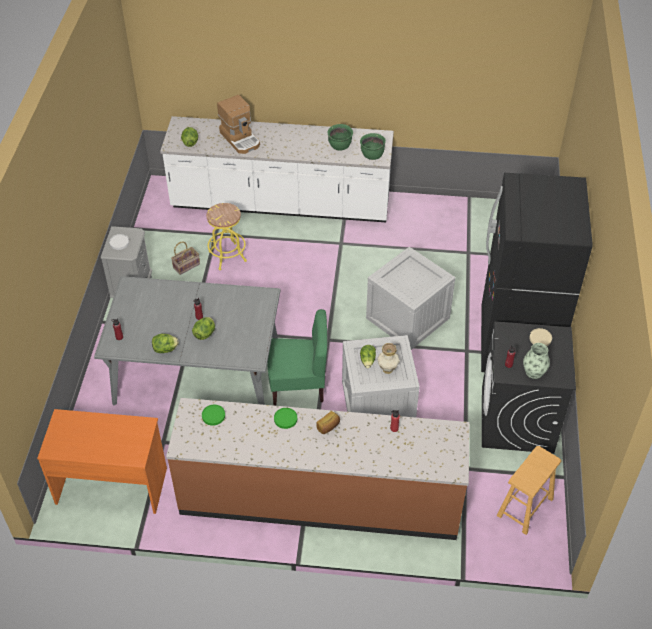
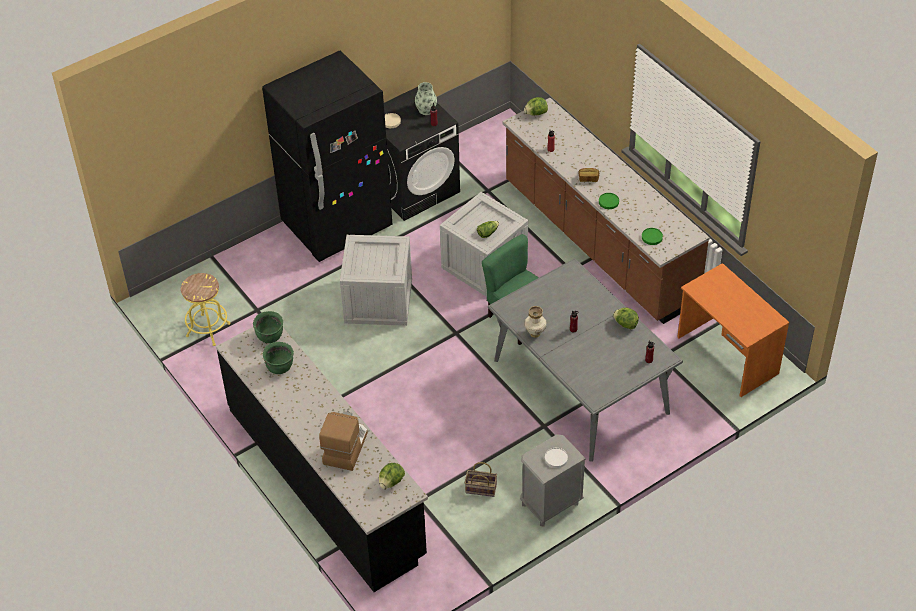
camera: 130 degrees left, 0 degrees up
white counter [160,116,394,222] -> black counter [216,327,428,592]
lettuce [192,317,215,340] -> lettuce moved to [524,97,548,115]
yellow stool [206,203,247,270] -> yellow stool moved to [181,273,231,346]
vase [377,343,400,374] -> vase moved to [524,306,546,338]
brown stool [497,446,561,535] -> none

